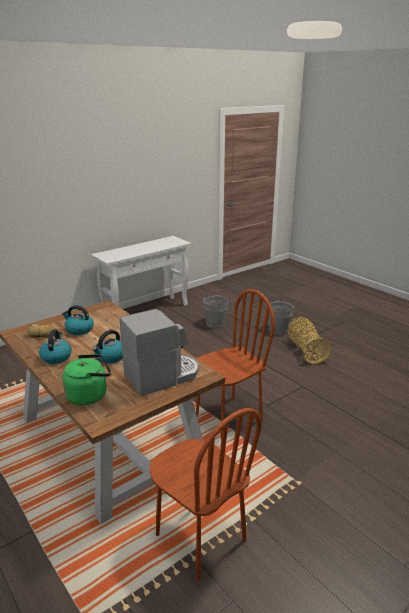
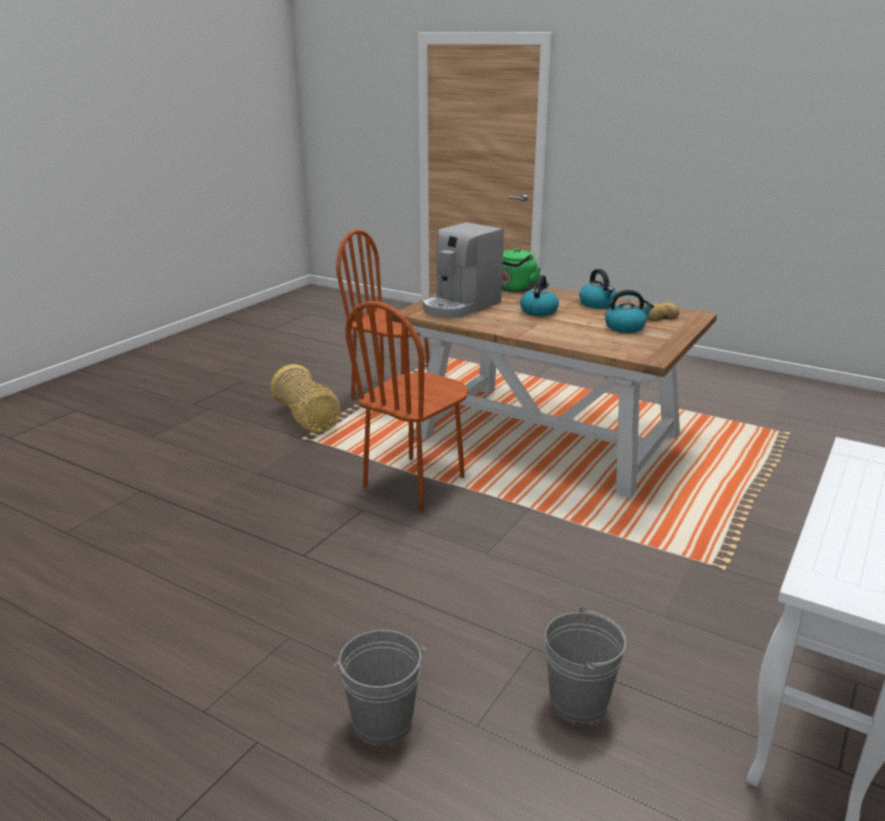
camera: 160 degrees right, 0 degrees up
basket [288,317,331,364] -> basket moved to [270,364,341,433]

